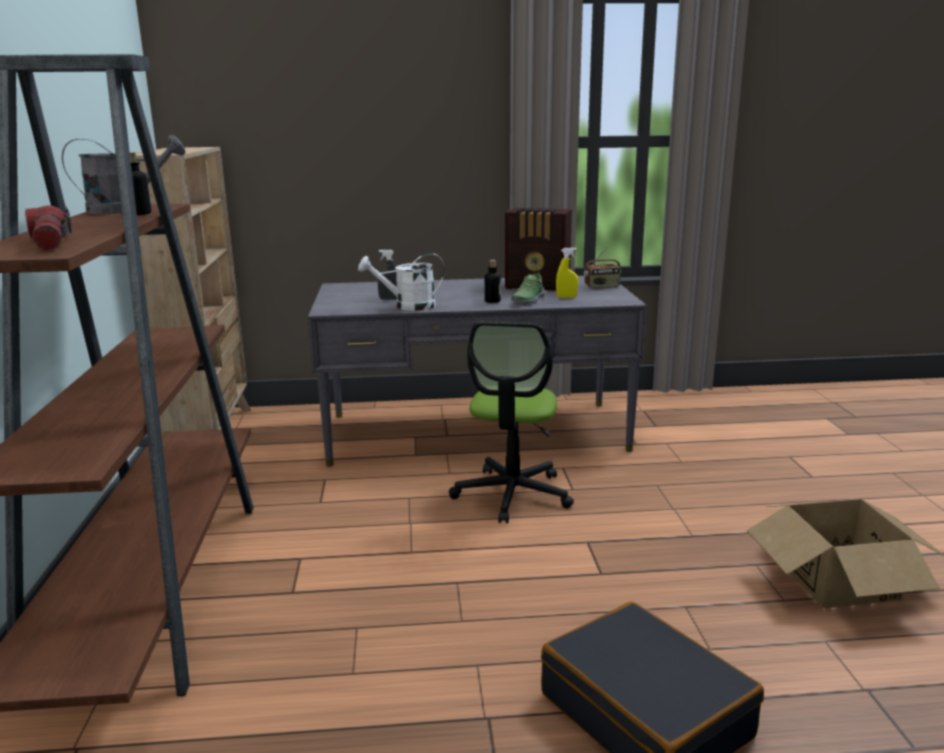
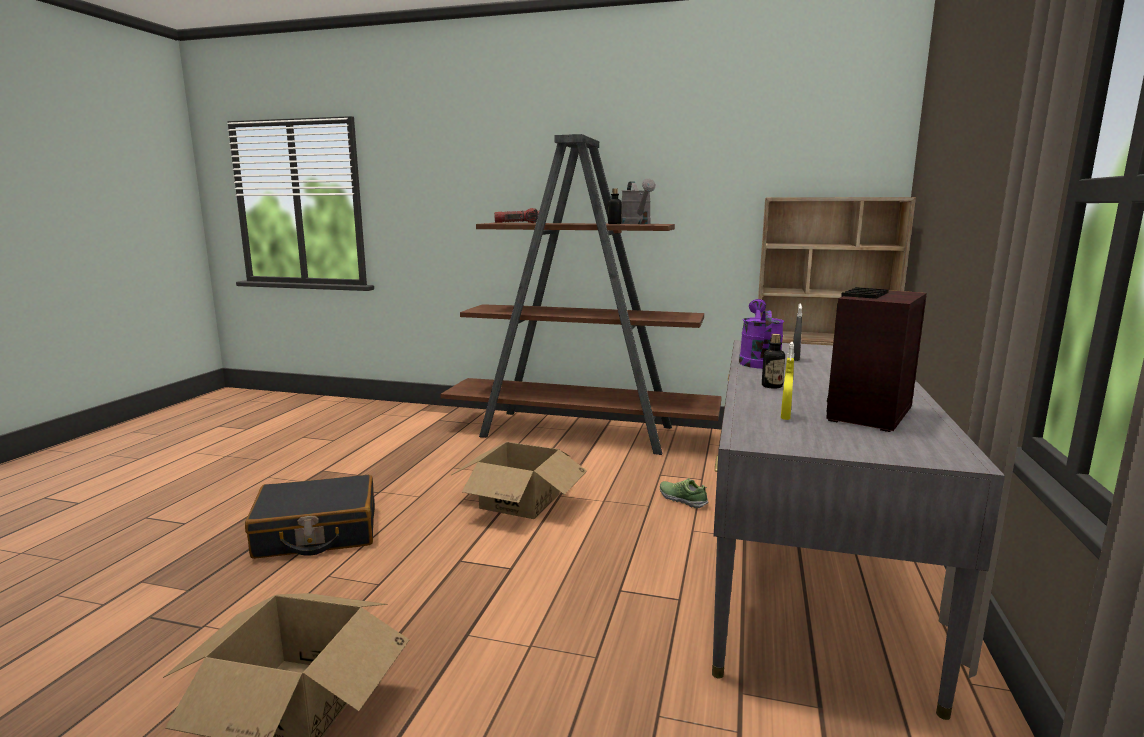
camera: 110 degrees right, 5 degrees down
white watering can [358,253,445,311] -> purple watering can [739,299,784,369]
office chair [449,322,574,523] -> none
shoe [511,272,545,304] -> shoe moved to [660,478,708,509]
radio [584,247,621,288] -> none
none -> cardboard box [452,442,587,519]

